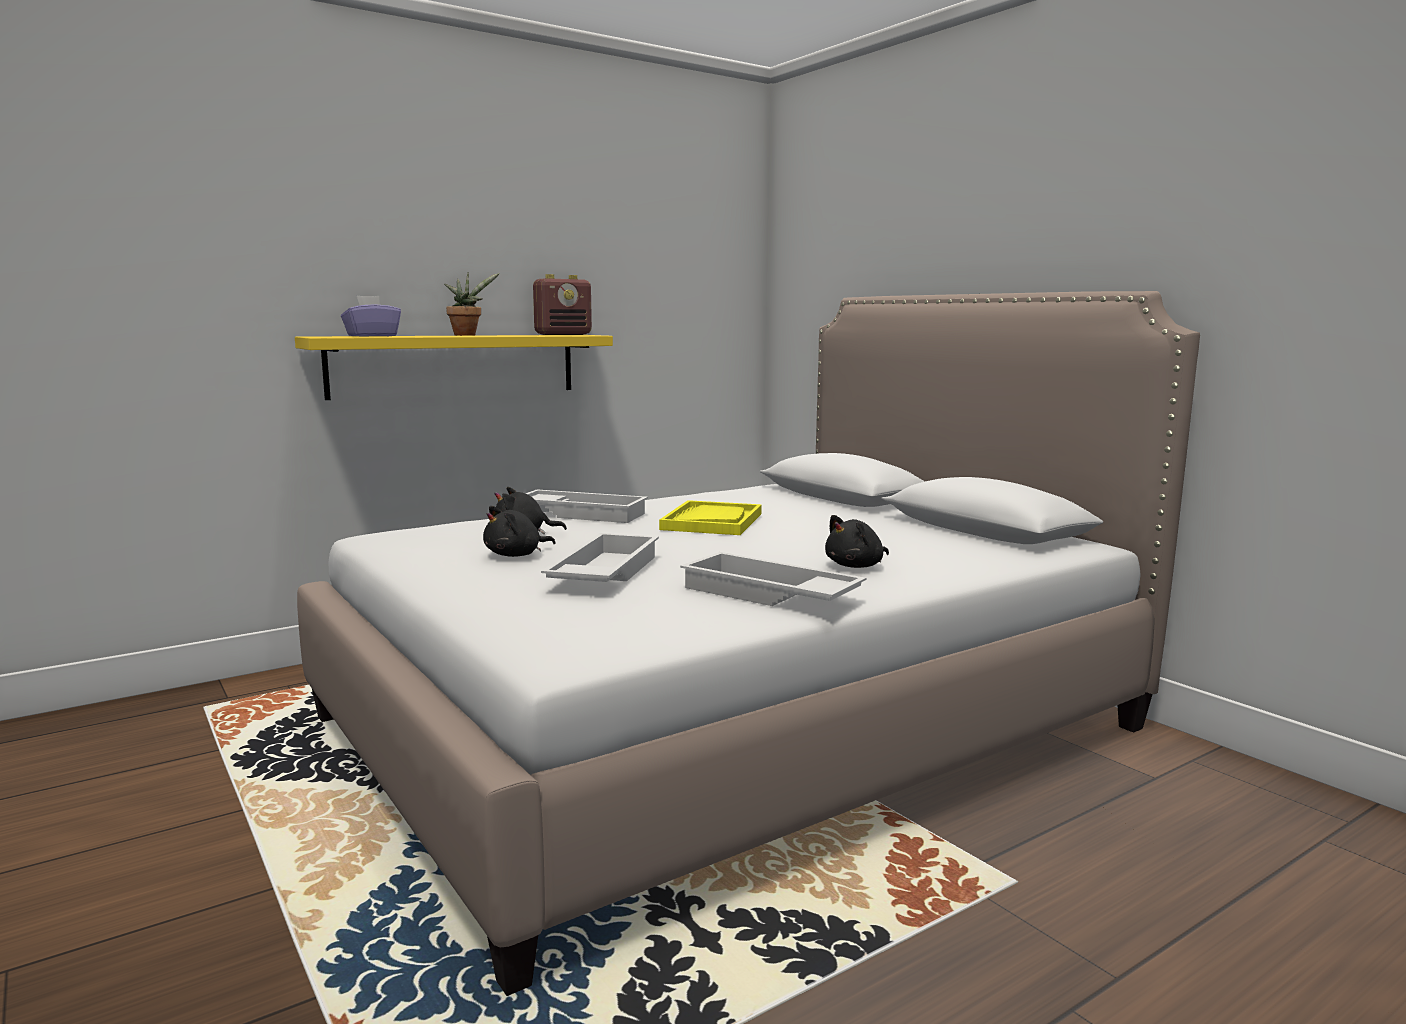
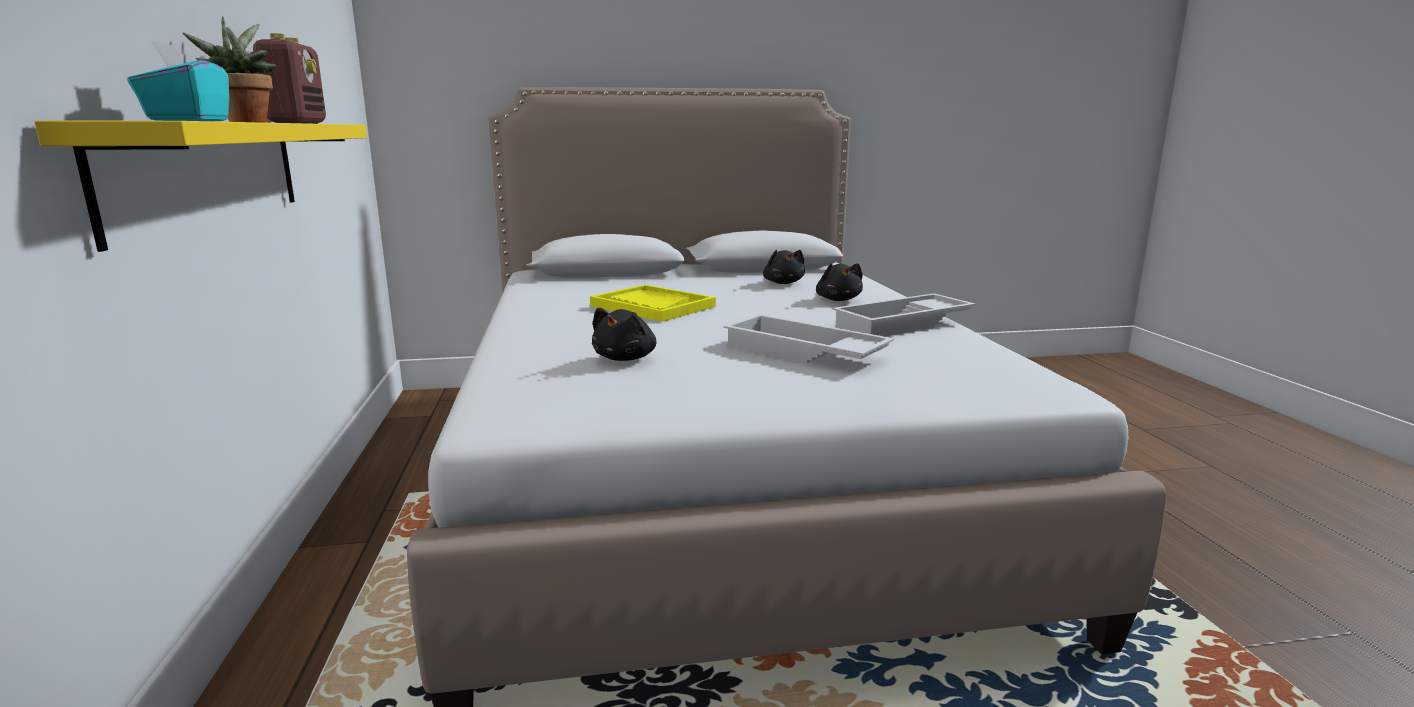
camera: 65 degrees left, 5 degrees up
purple tissue box [341,296,401,337] -> turquoise tissue box [127,40,229,121]
black plush toy [483,506,556,557] -> black plush toy moved to [763,250,805,284]
white tray [525,489,648,523] -> none

